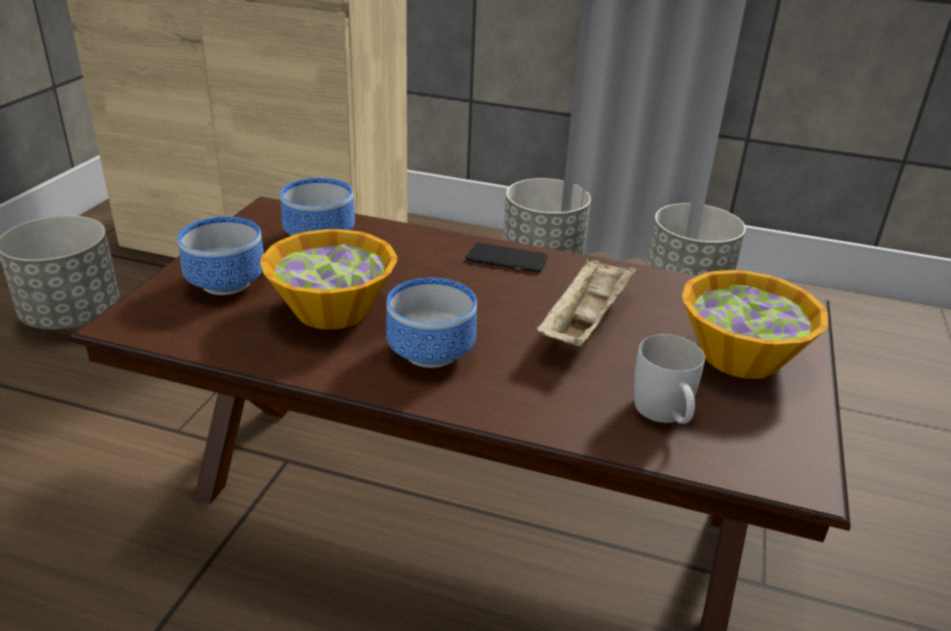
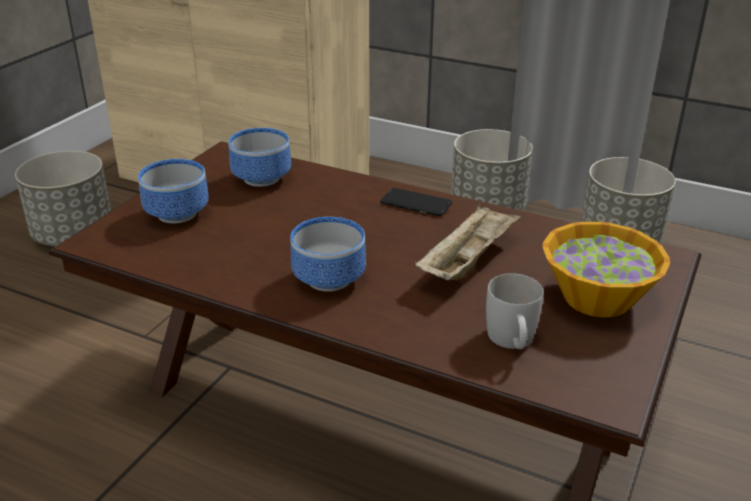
camera: 10 degrees right, 0 degrees up
bowl [260,229,397,330] -> none

